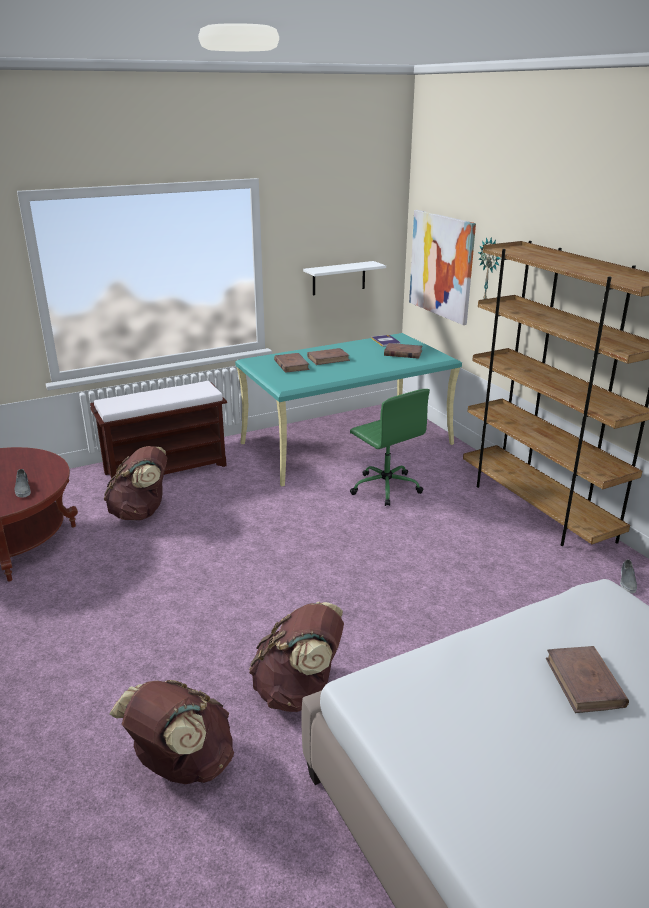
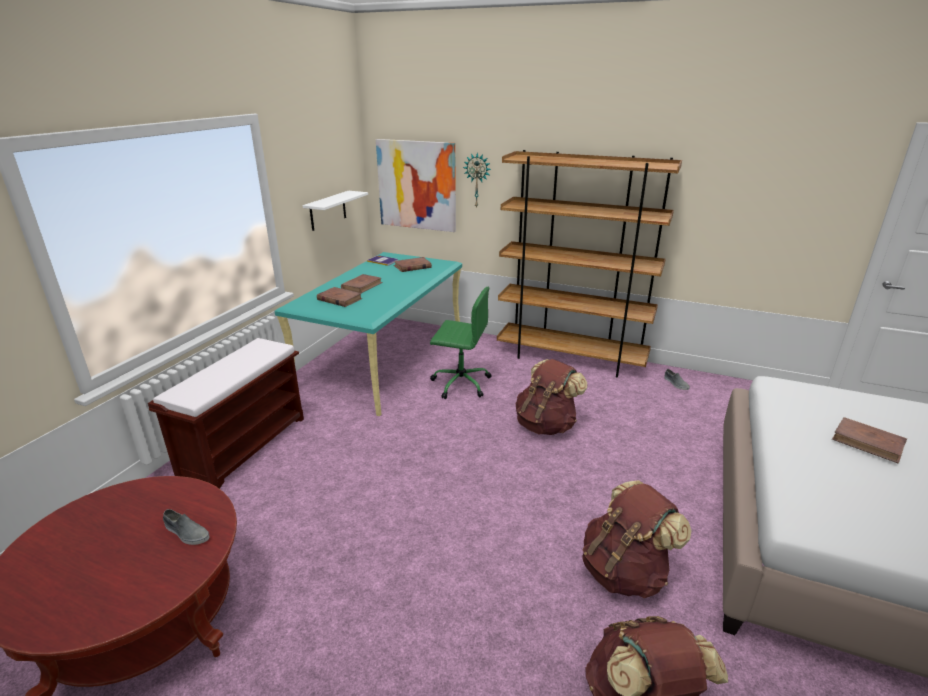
camera: 40 degrees left, 0 degrees up
brown backpack [104,446,167,520] -> brown backpack moved to [516,359,587,435]

